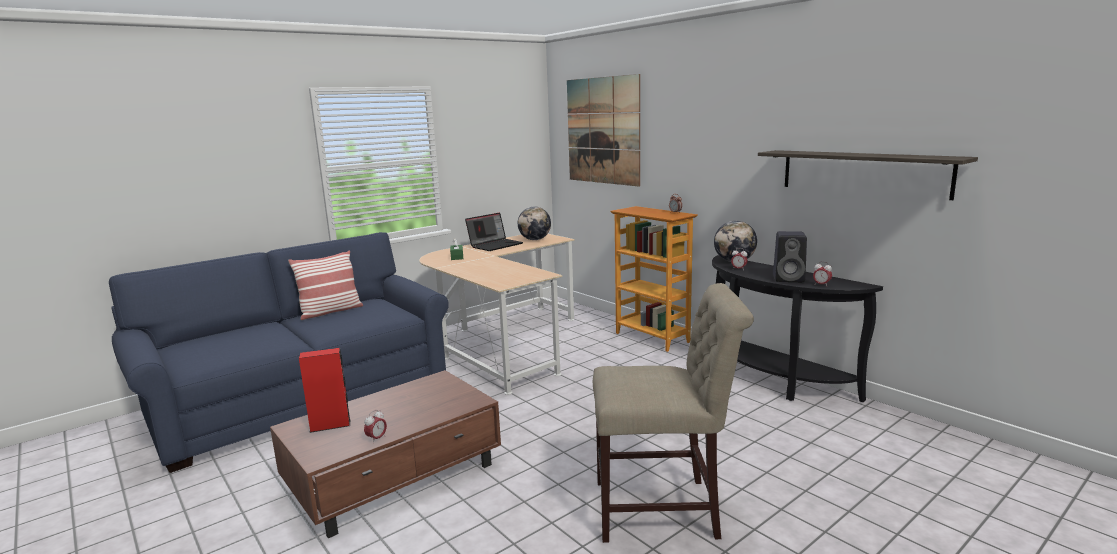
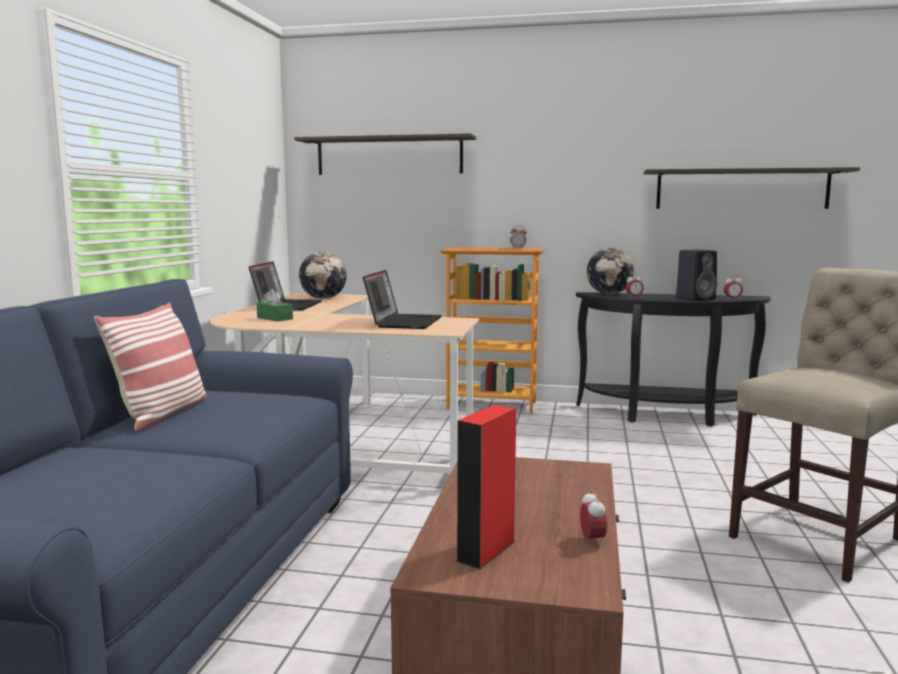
camera: 40 degrees left, 5 degrees down
picture [567,74,640,187] -> shelf [294,133,476,175]
none -> laptop [363,270,442,329]

